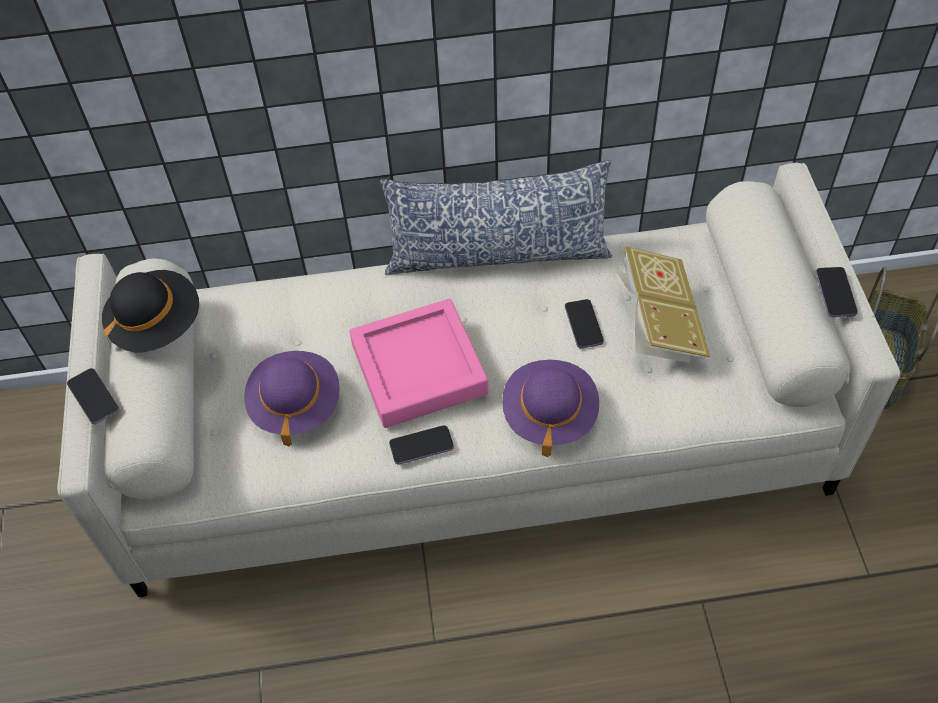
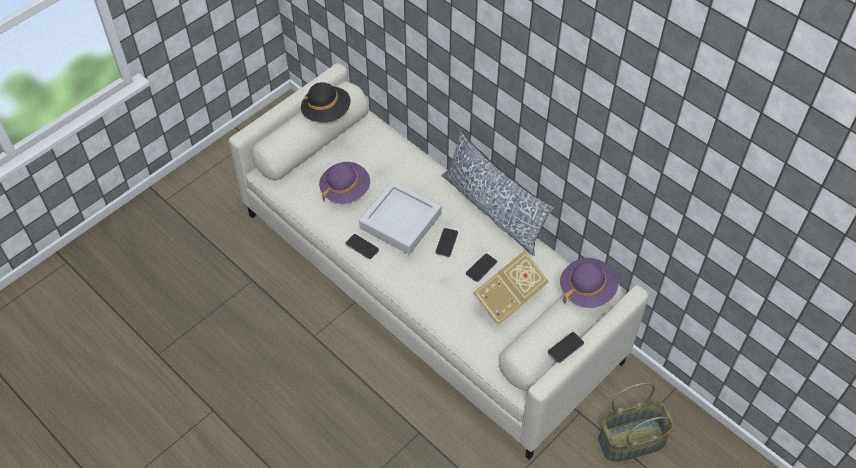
camera: 50 degrees right, 0 degrees up
phone [67,368,119,424] -> phone moved to [435,228,458,257]
pink tray [349,299,488,428] -> grey tray [359,181,442,254]
purple hat [502,360,599,457] -> purple hat moved to [560,258,618,308]

